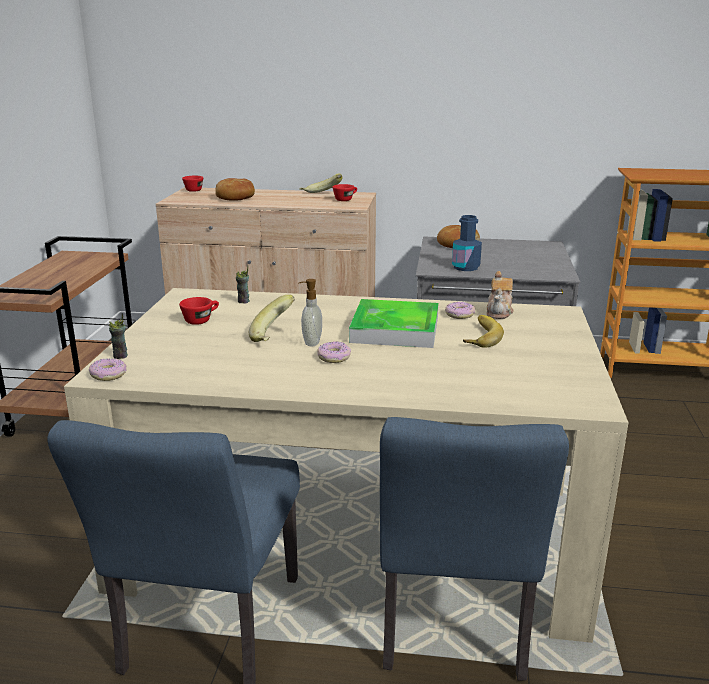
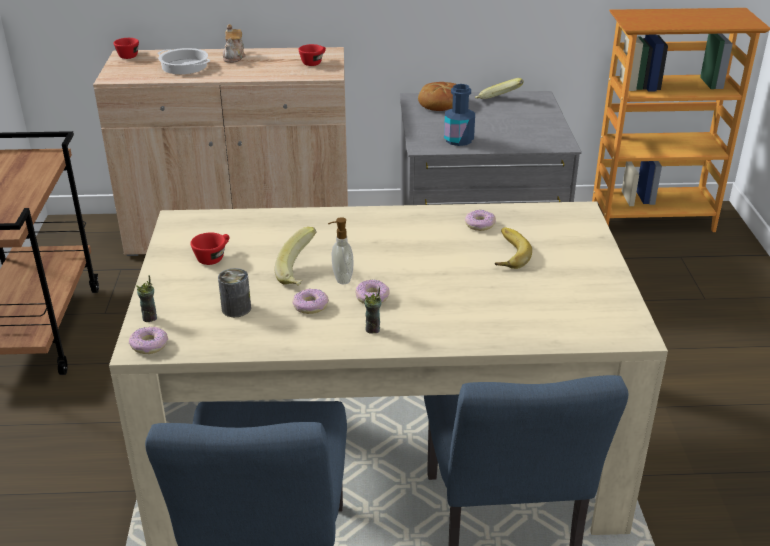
camera: 10 degrees left, 10 degrees up
bread [215,178,255,201] -> cooking pot [157,48,211,74]
cup [236,266,250,304] -> cup moved to [365,287,382,334]
banana [300,173,343,193] -> banana moved to [475,78,524,99]
tray [349,299,438,348] -> none
teapot [486,271,514,319] -> teapot moved to [223,24,246,63]
none -> can [218,268,251,317]
none -> donut [292,289,329,314]

